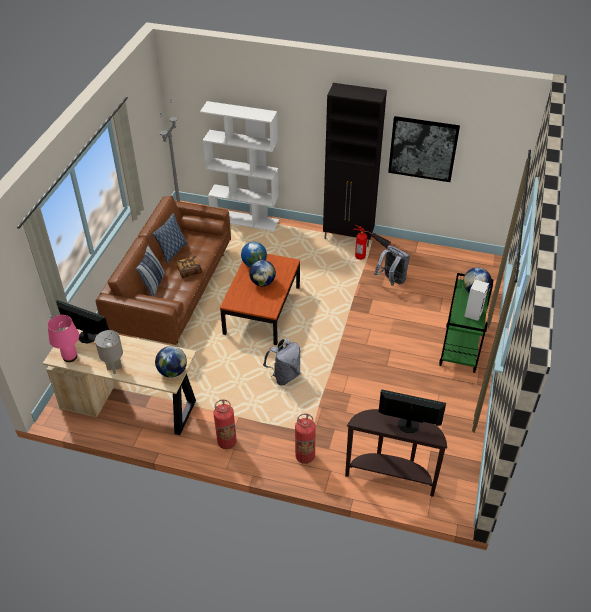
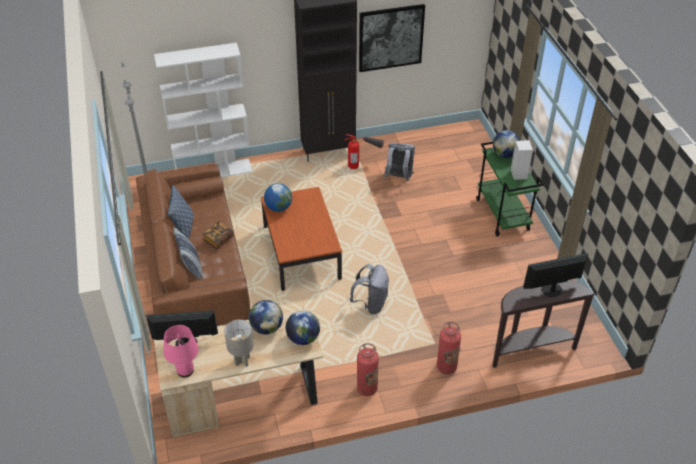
camera: 30 degrees left, 0 degrees up
globe [249,260,276,286] -> globe moved to [249,300,283,334]

